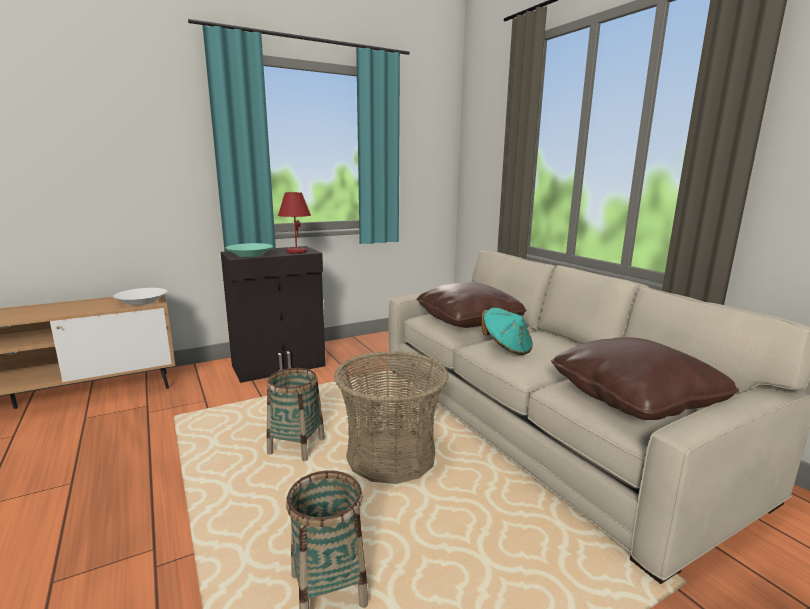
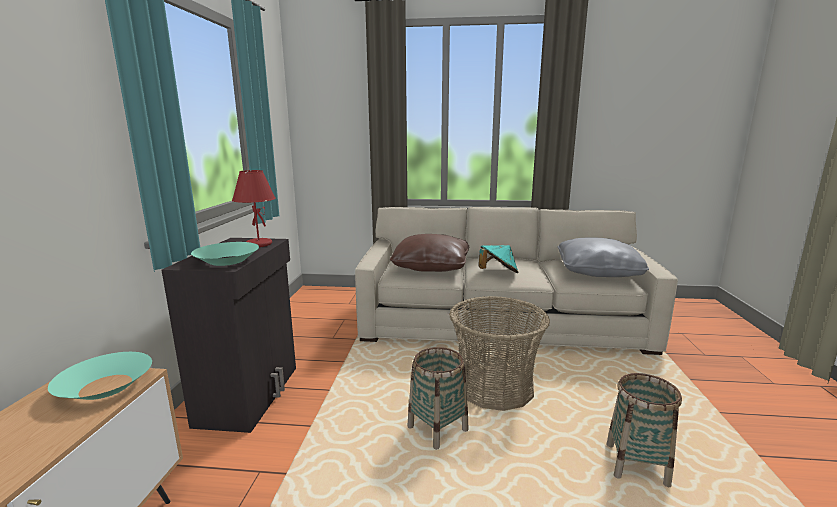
camera: 55 degrees left, 0 degrees up
white bowl [113,288,167,305] -> turquoise bowl [48,352,152,400]
brown pillow [551,337,739,420] -> grey pillow [558,237,649,277]

